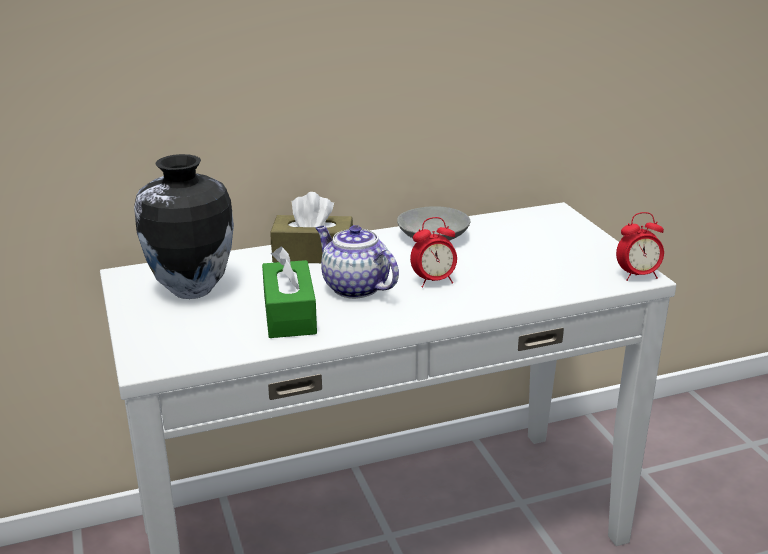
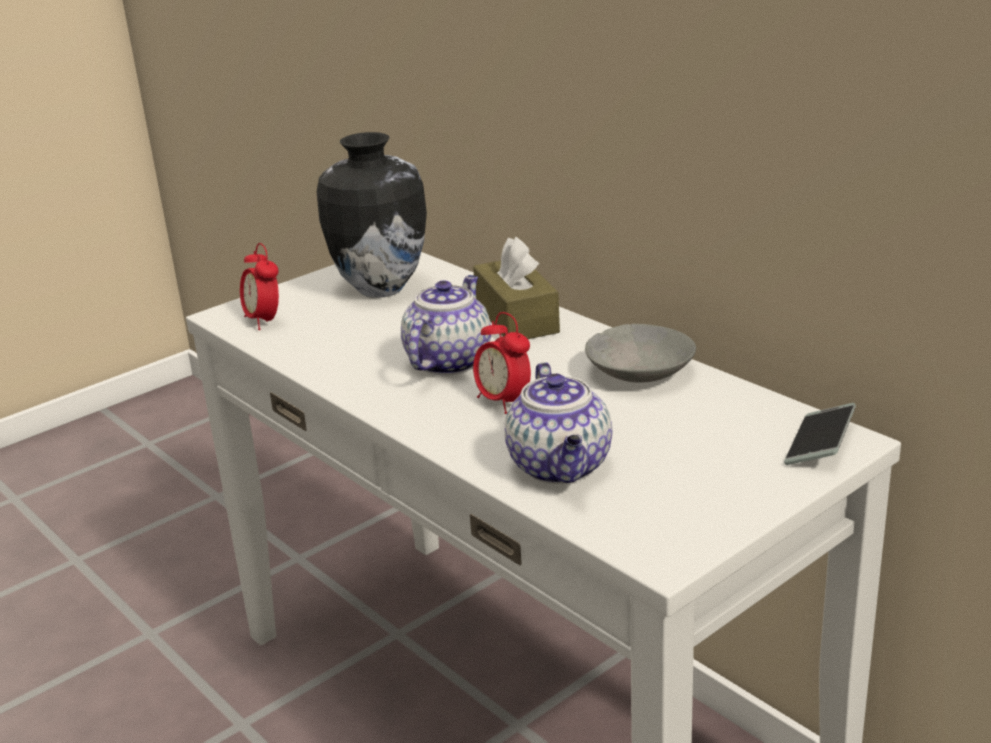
camera: 70 degrees right, 0 degrees up
green tissue box [262,246,317,338] -> none
alarm clock [616,212,664,281] -> alarm clock moved to [240,243,279,330]
none -> teapot [505,362,612,484]
none -> phone [784,403,856,465]

